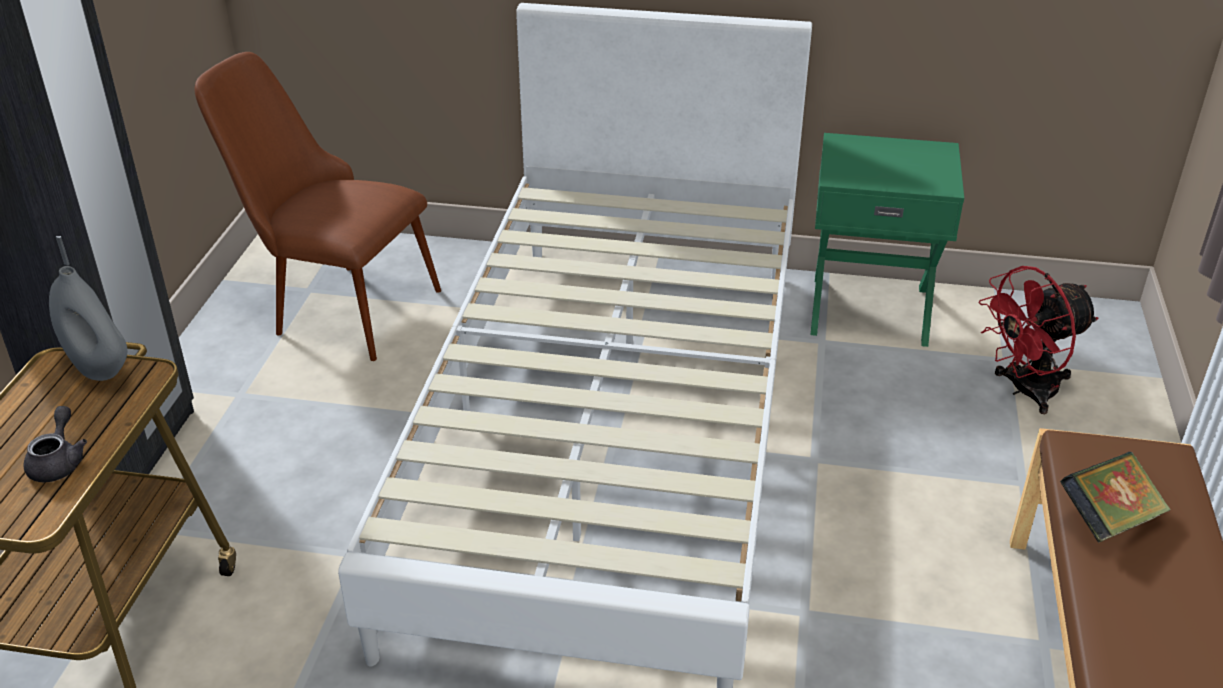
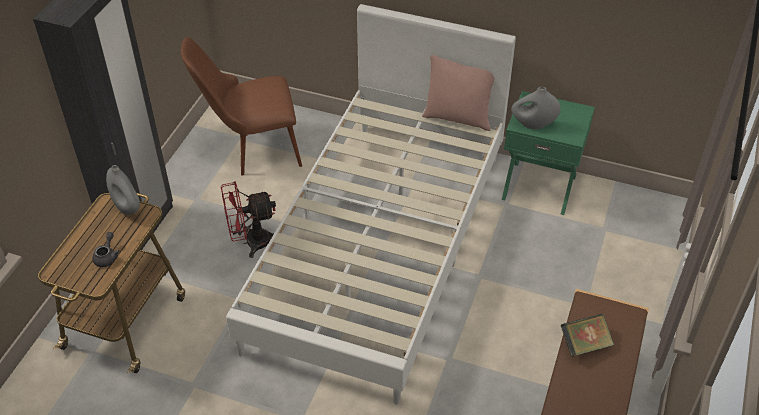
camera: 10 degrees right, 10 degrees up
brown chair [195,52,441,361] -> brown chair turned 45 degrees counterclockwise [181,37,302,176]
red fan [978,266,1098,414] -> red fan moved to [221,181,276,258]
none -> pink pillow [422,55,494,131]
none -> grey vase [511,87,561,129]

